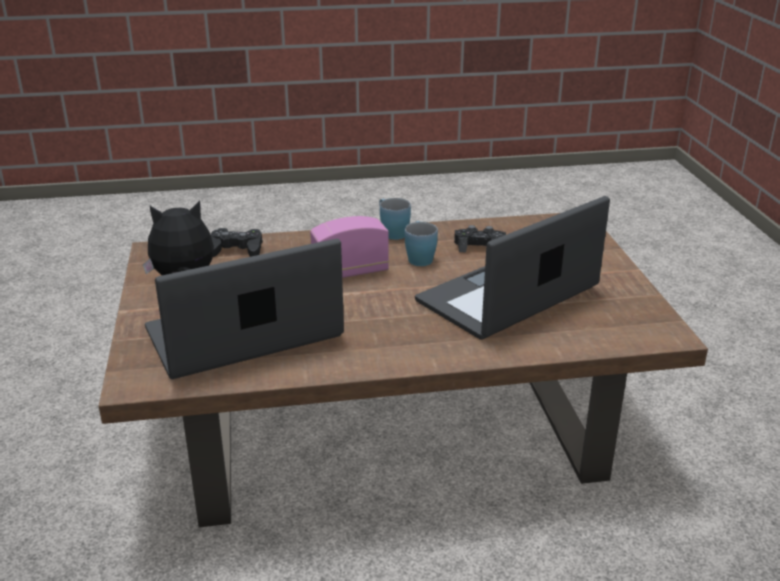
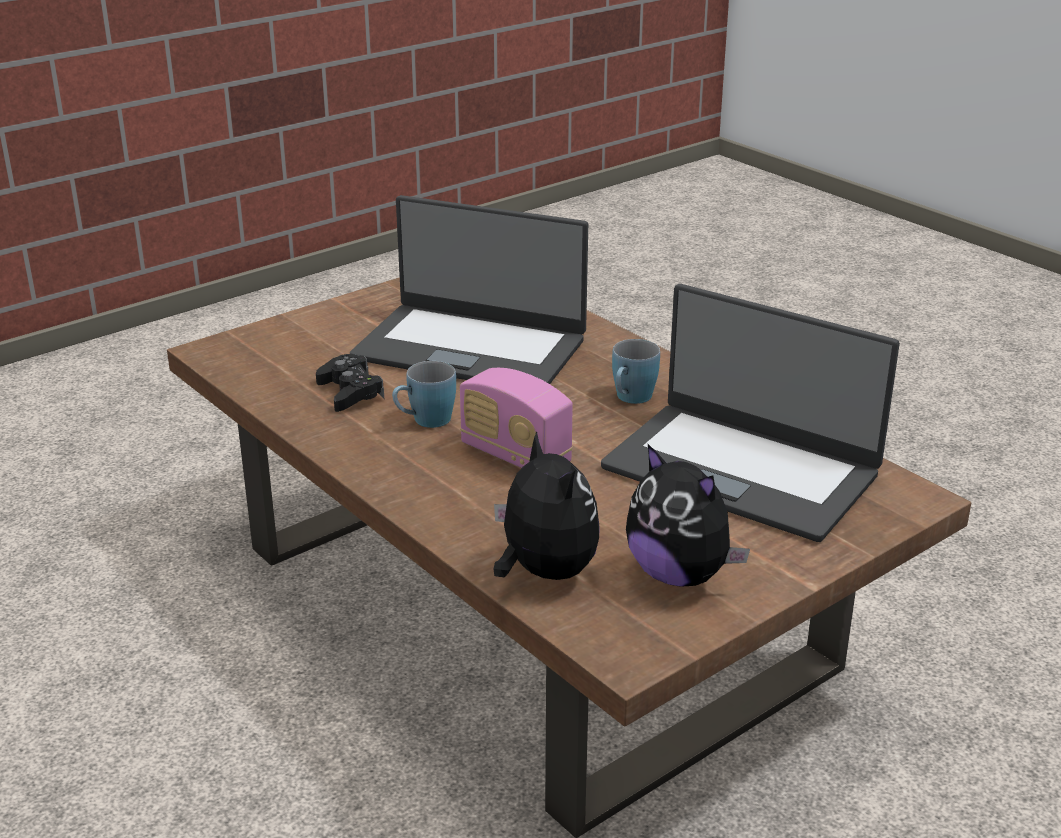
camera: 120 degrees left, 0 degrees up
black game controller [211,228,263,257] -> plush toy [494,431,599,580]
blue mug [379,198,411,240] -> blue mug moved to [612,339,660,404]

